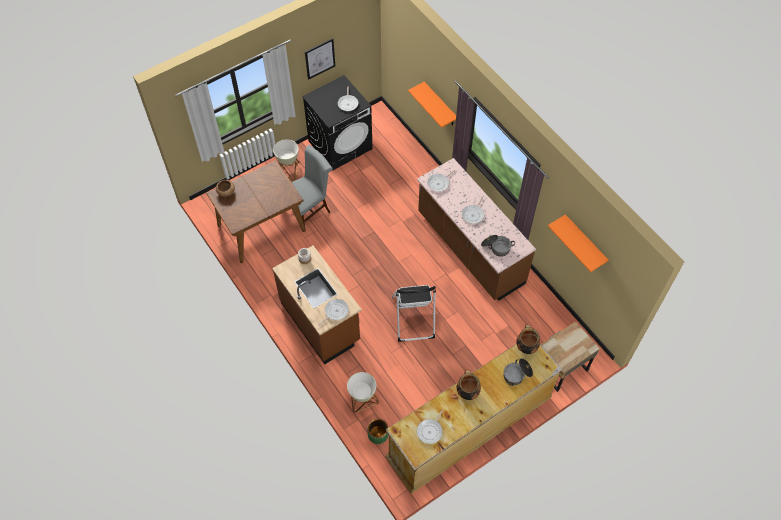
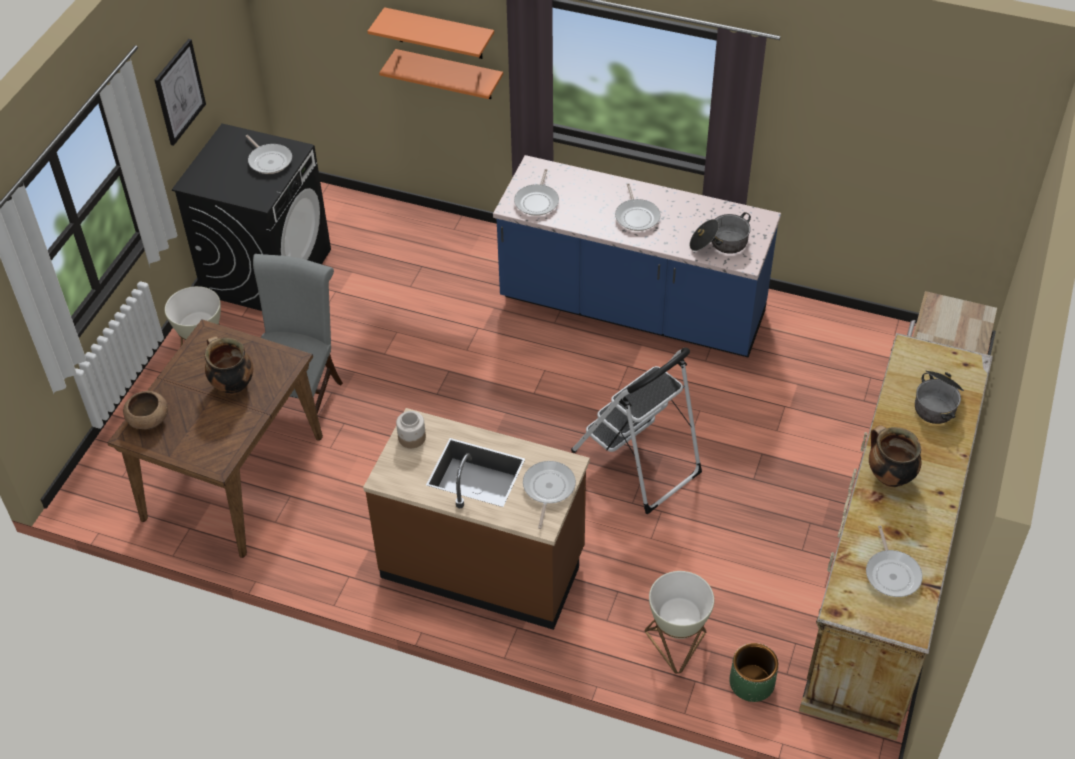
camera: 35 degrees left, 10 degrees down
brown counter [417,158,536,300] -> blue counter [493,155,781,358]
cooking pot [516,325,540,354] -> cooking pot moved to [205,336,253,394]
orange shelf [548,214,609,272] -> orange shelf moved to [367,7,494,59]

